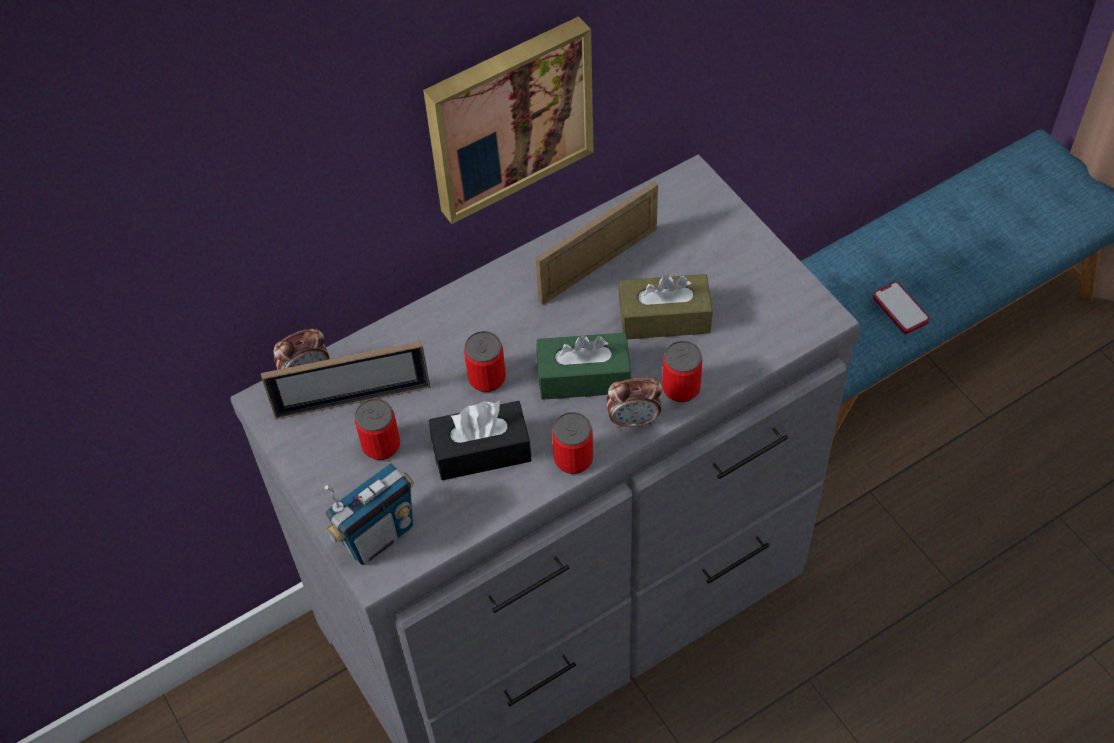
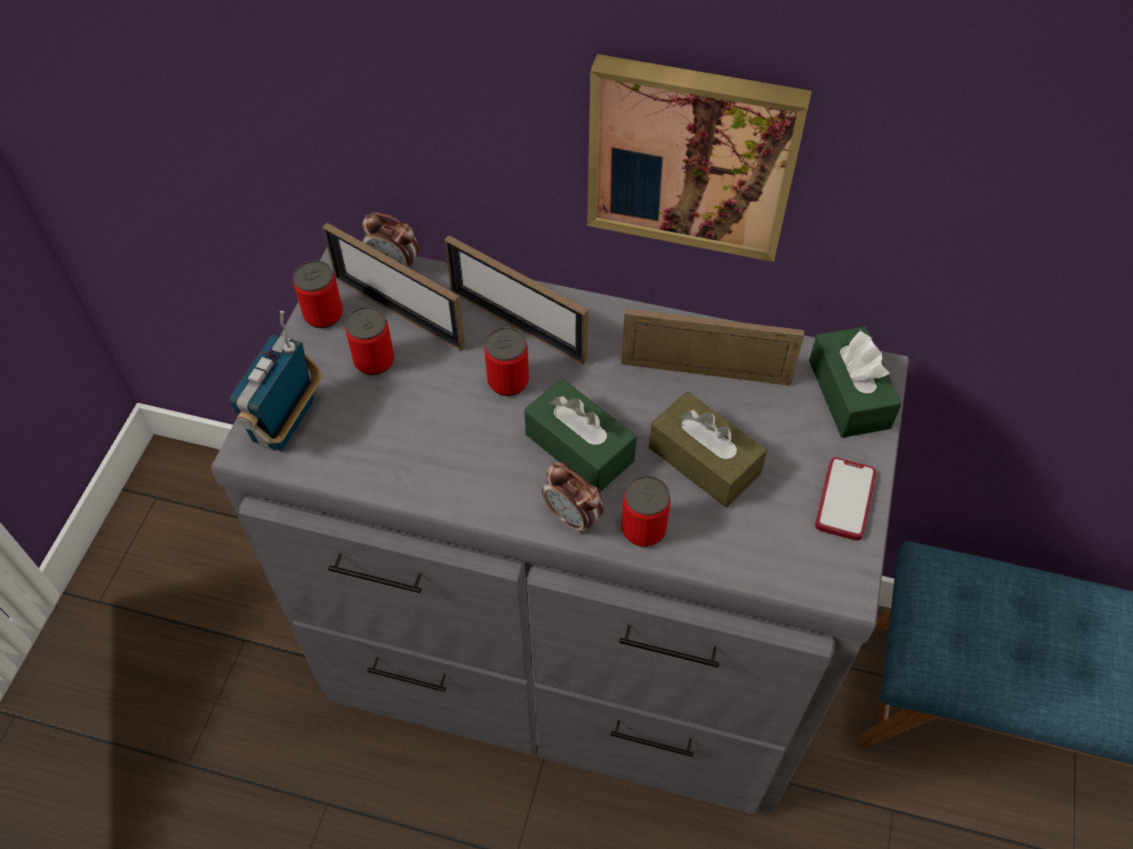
camera: 45 degrees right, 0 degrees up
radio [324,463,414,565] -> radio turned 105 degrees clockwise [229,311,322,451]
black tissue box [429,400,532,480] -> none
can [552,412,593,474] -> can moved to [293,260,343,328]
phone [872,282,930,334] -> phone moved to [815,457,876,541]
none -> picture frame [445,235,588,365]
none -> green tissue box [809,326,902,438]

